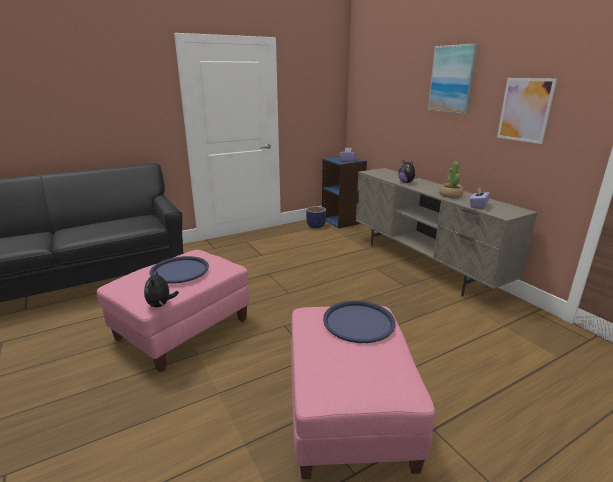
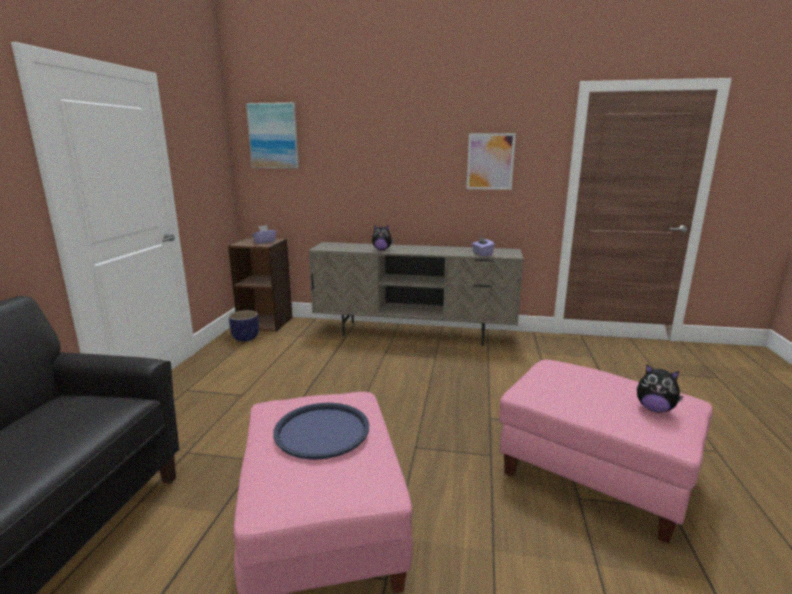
camera: 50 degrees left, 5 degrees down
plush toy [144,269,179,307] -> plush toy moved to [637,364,684,412]
blue bookcase [322,156,367,229] -> brown bookcase [228,237,293,332]
blue tray [323,301,396,343] -> none
picture [428,43,479,114] -> picture moved to [246,102,299,168]
potted plant [439,161,464,198] -> none

